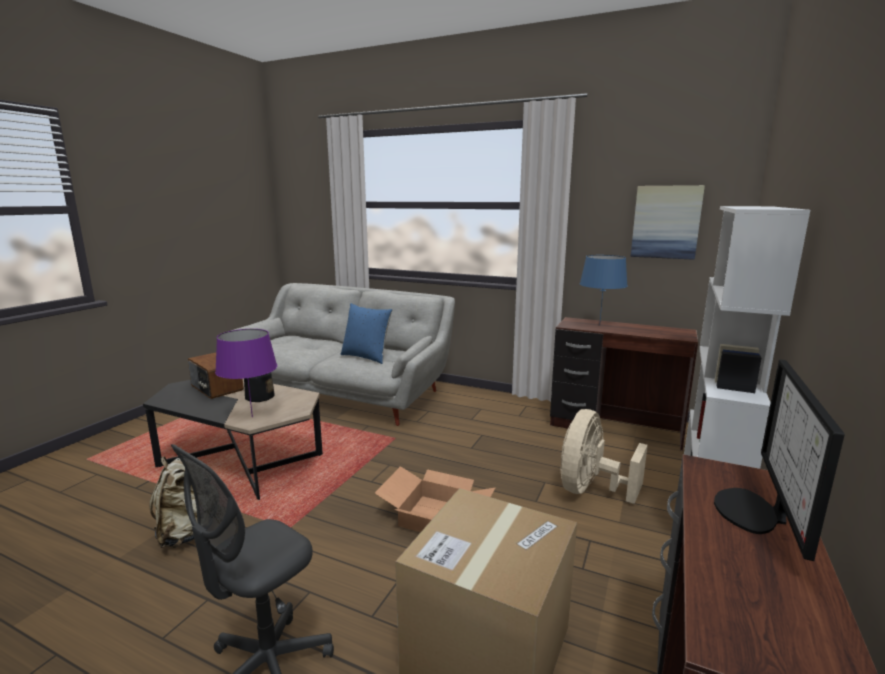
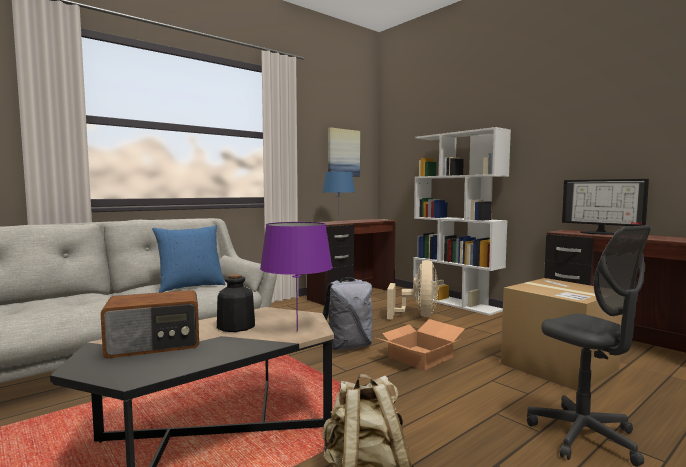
camera: 65 degrees left, 10 degrees down
beige fan [560,409,648,504] -> beige fan turned 135 degrees counterclockwise [387,260,439,319]
none -> grey backpack [323,277,372,350]

